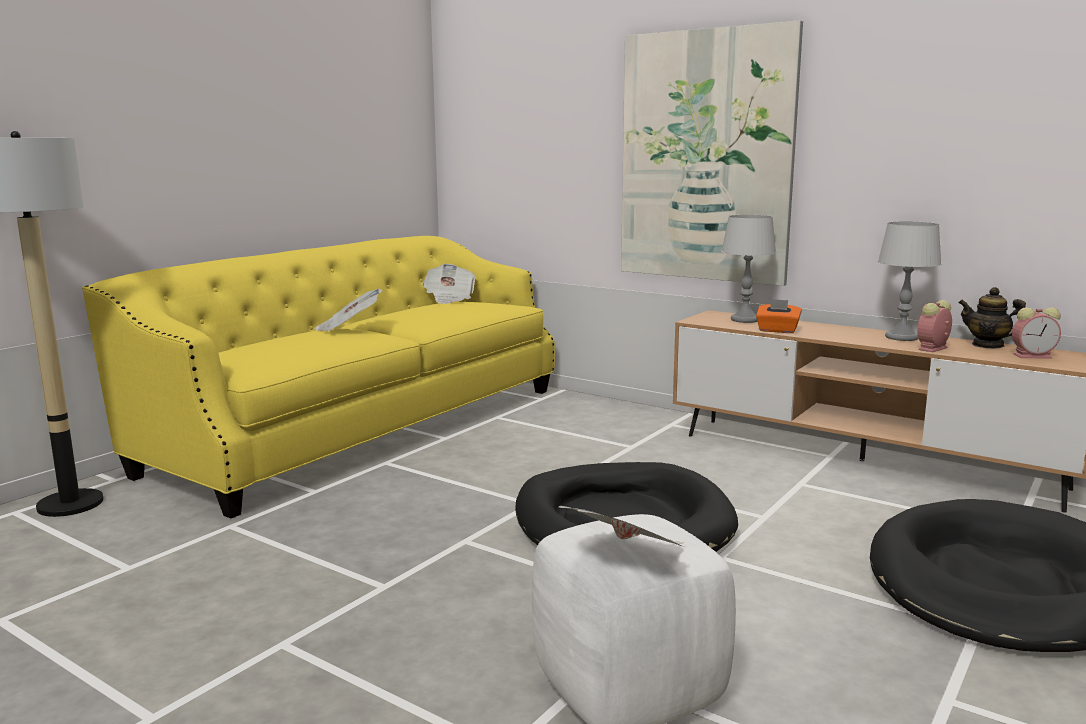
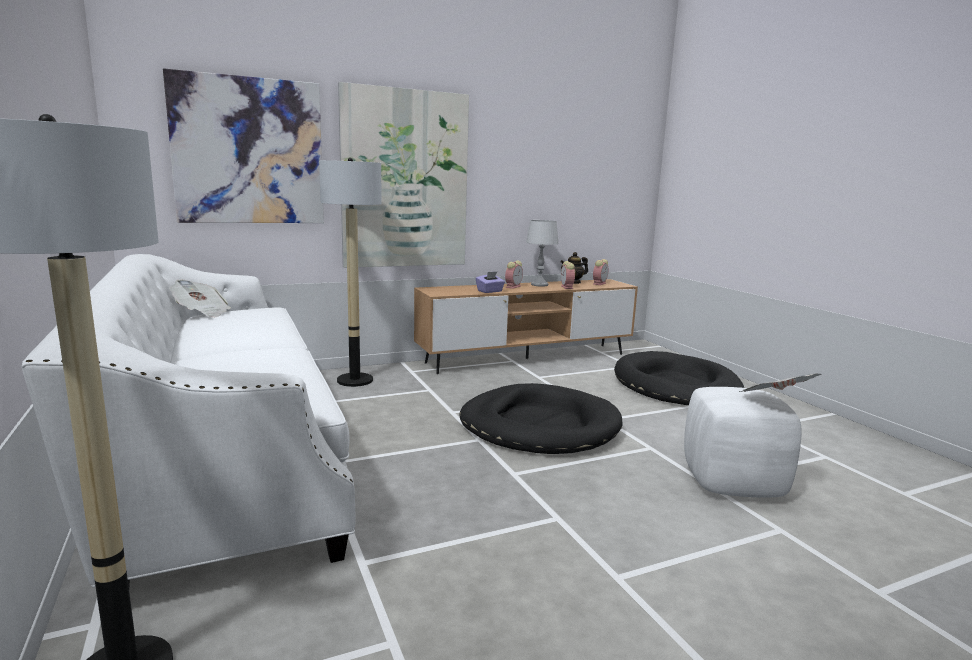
camera: 60 degrees left, 0 degrees up
yellow sofa [82,236,555,518] -> white sofa [22,254,356,588]
newspaper [315,289,382,331] -> none
grey table lamp [721,215,776,323] -> none
orange tissue box [756,299,802,333] -> purple tissue box [476,272,505,293]
none -> picture [163,68,324,223]
none -> floor lamp [319,158,382,387]
none -> alarm clock [505,261,523,289]

